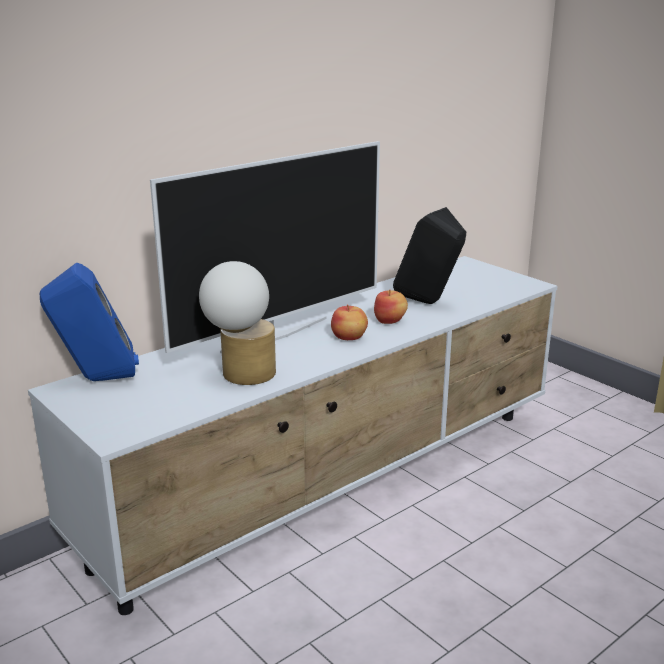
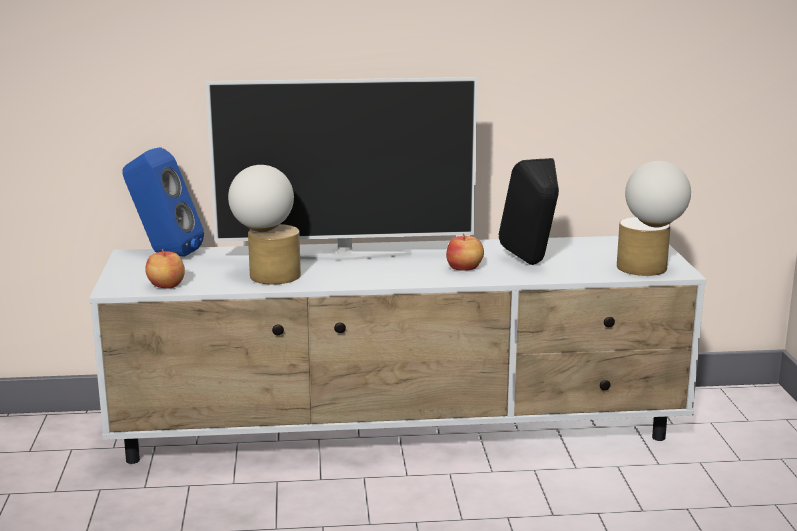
camera: 35 degrees right, 5 degrees down
apple [331,304,368,340] -> apple moved to [145,249,185,289]
none -> table lamp [617,161,691,276]

